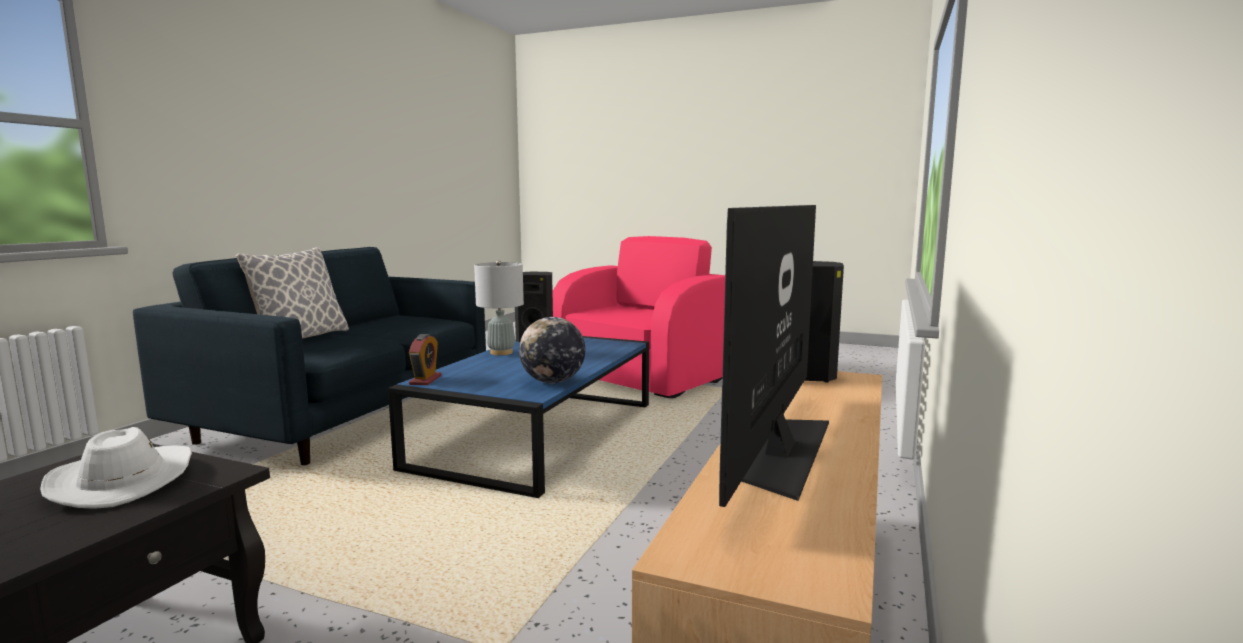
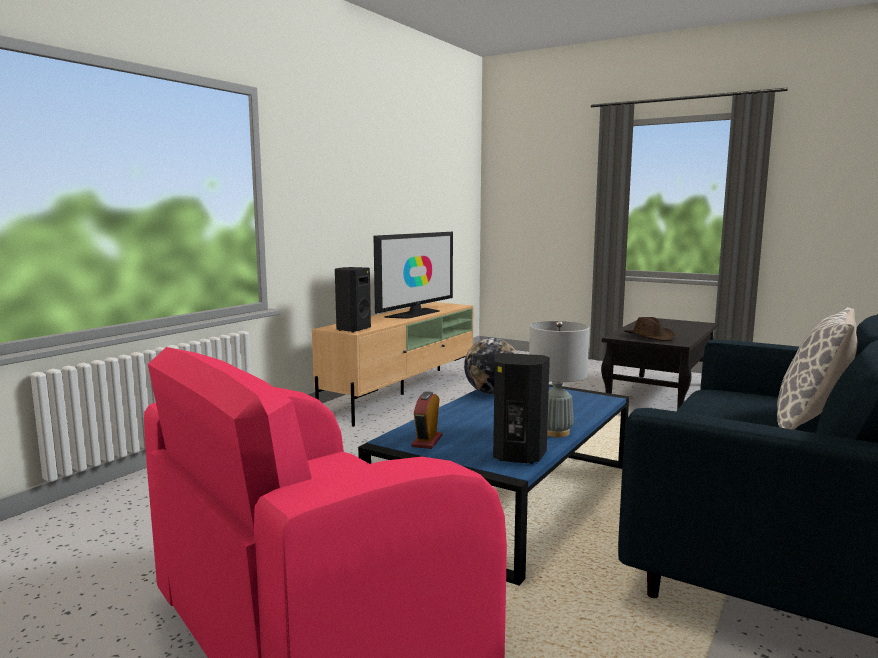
camera: 170 degrees left, 0 degrees up
white hat [40,427,192,509] -> brown hat [624,317,675,341]
alarm clock [409,334,442,385] -> alarm clock moved to [411,392,442,449]

